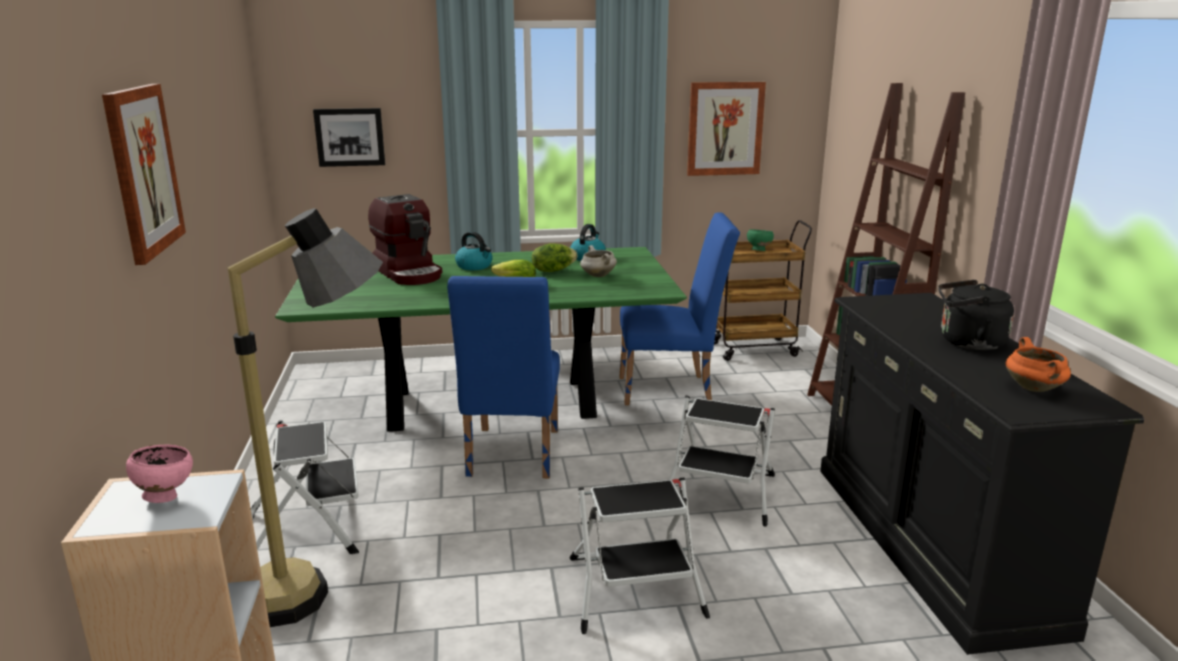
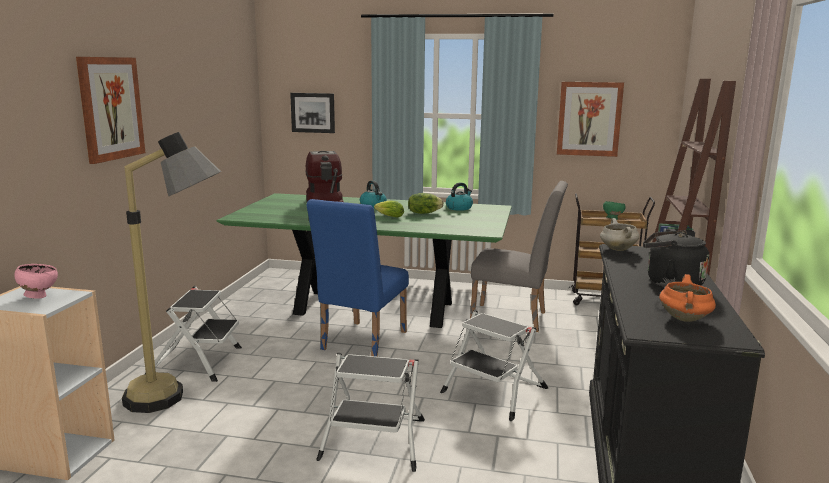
camera: 20 degrees right, 5 degrees down
white cooking pot [580,245,617,277] -> white cooking pot moved to [600,218,640,251]
blue chair [620,212,740,405] -> grey chair [470,181,568,332]

